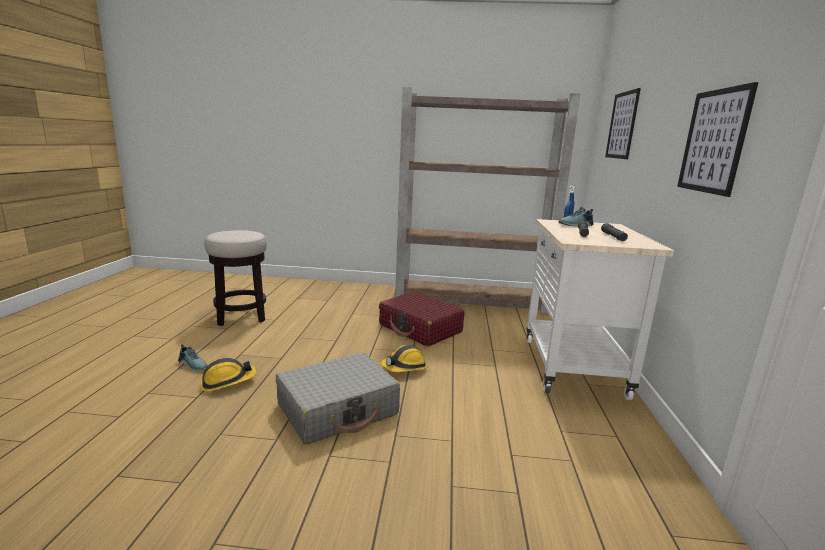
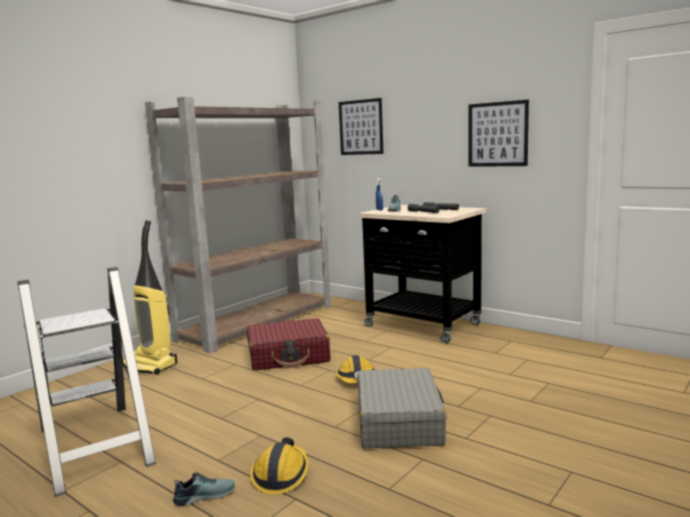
camera: 55 degrees left, 5 degrees down
stool [204,230,267,326] -> grey step ladder [17,267,156,497]
white cart [526,219,674,400] -> black cart [358,205,486,343]
none -> vacuum cleaner [123,220,177,375]

